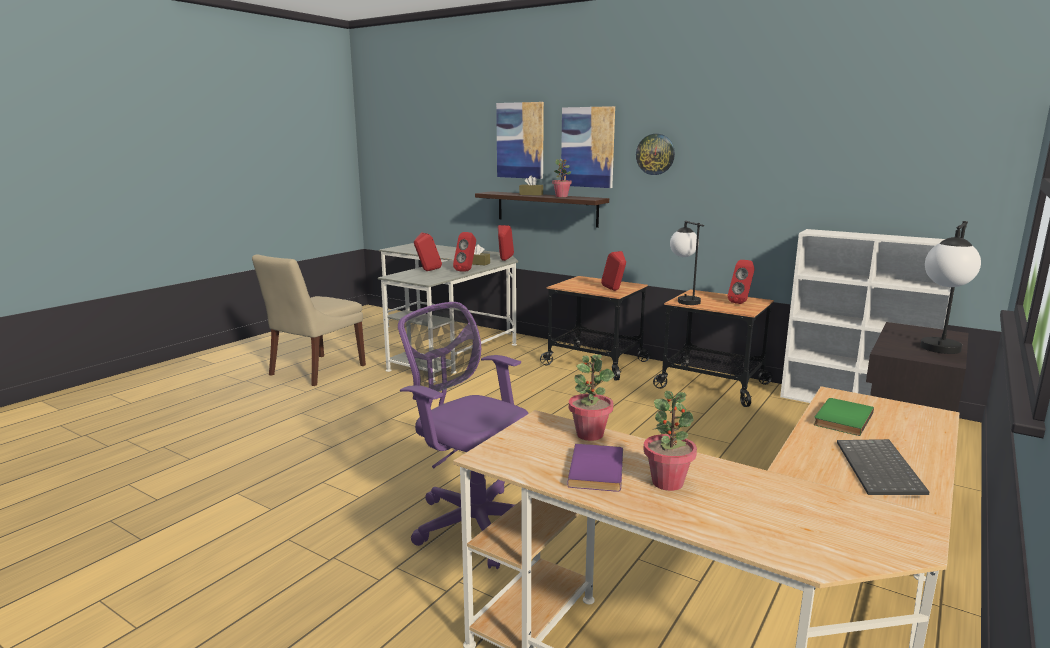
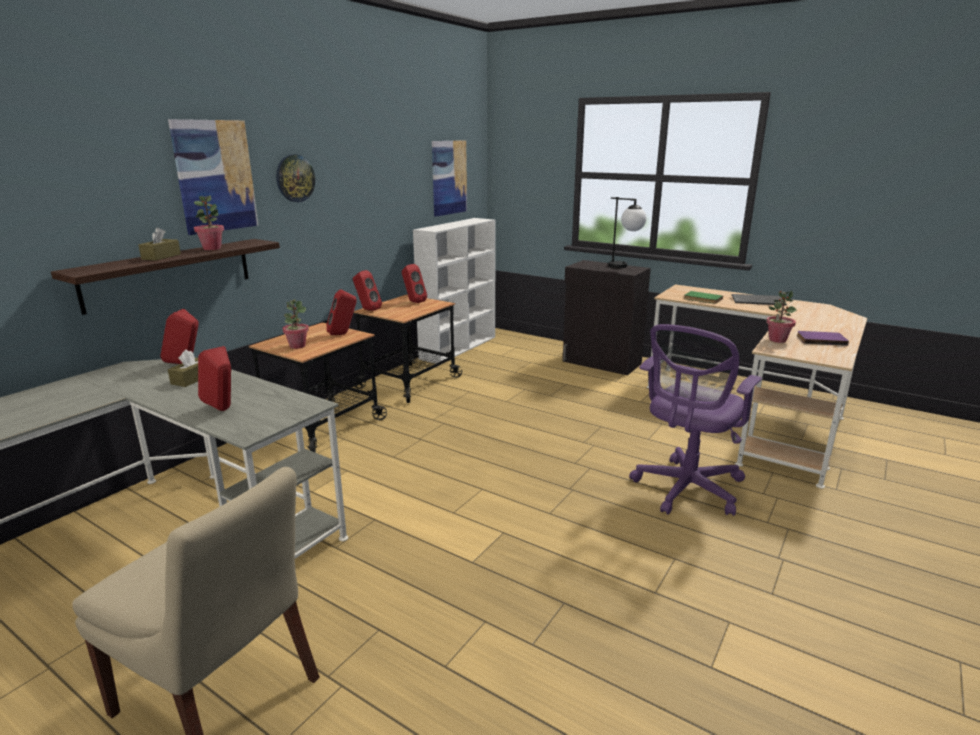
camera: 90 degrees left, 5 degrees up
red speaker [453,232,476,272] -> red speaker moved to [353,270,382,311]
picture [496,102,544,179] -> picture moved to [432,140,467,217]
potted plant [643,391,697,491] -> potted plant moved to [282,299,309,349]
table lamp [670,221,704,305] -> none

